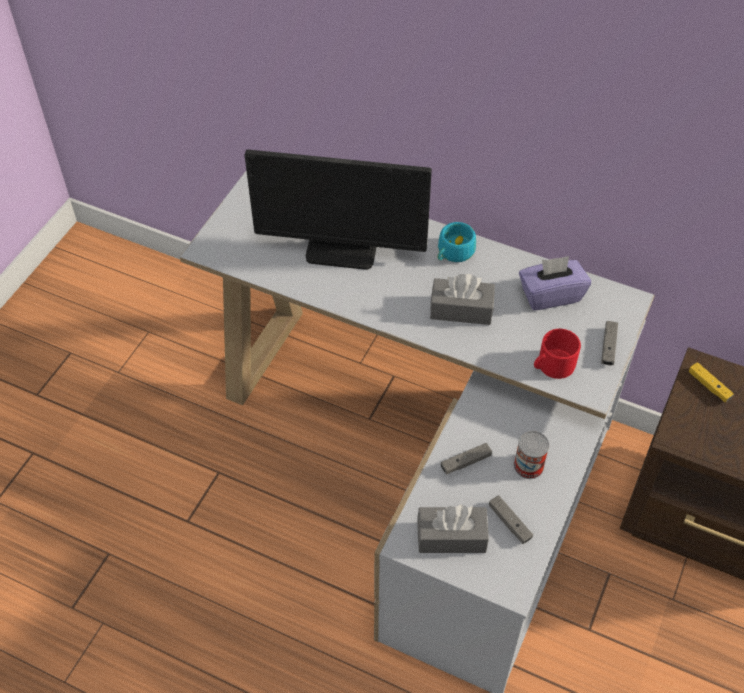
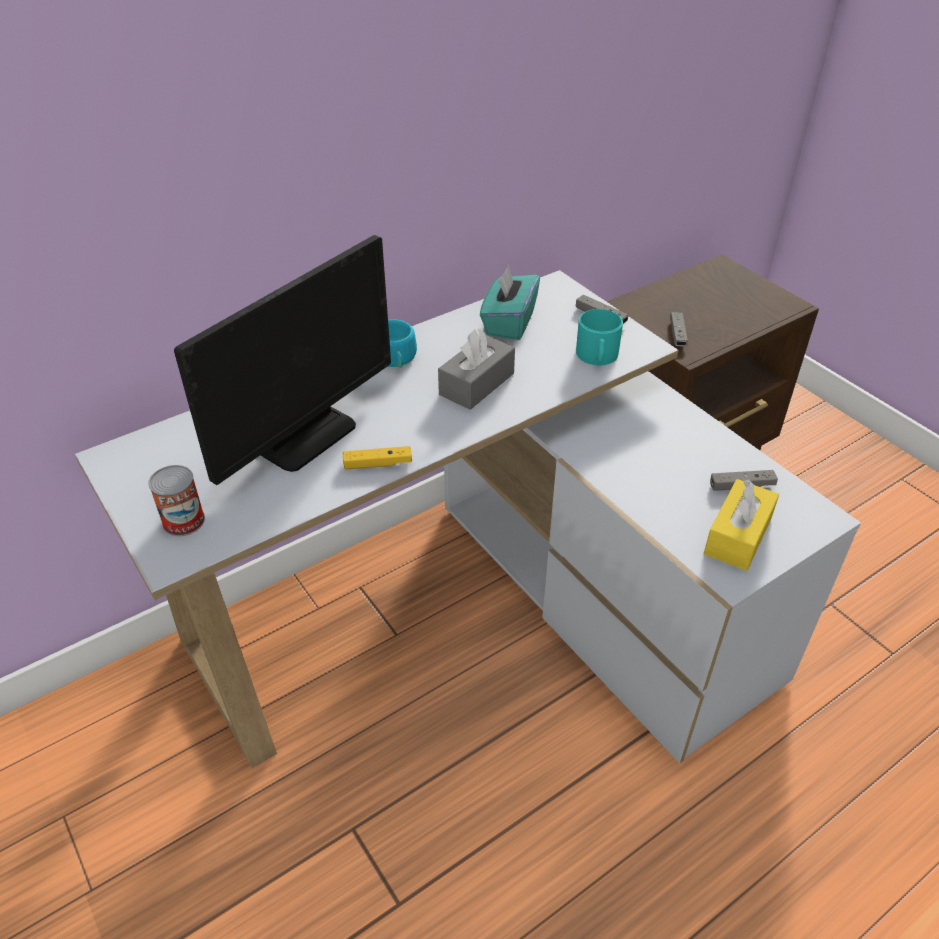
camera: 60 degrees left, 10 degrees down
grey tissue box [417,505,489,553] -> yellow tissue box [704,479,779,571]
grey game controller [441,443,492,475] -> grey game controller moved to [670,312,688,346]
can [514,431,549,479] -> can moved to [148,465,205,536]
purple tissue box [519,256,591,310] -> turquoise tissue box [480,265,540,340]
red mug [534,329,581,379] -> turquoise mug [576,309,623,366]
yellow game controller [689,362,734,402] -> yellow game controller moved to [343,446,412,469]

